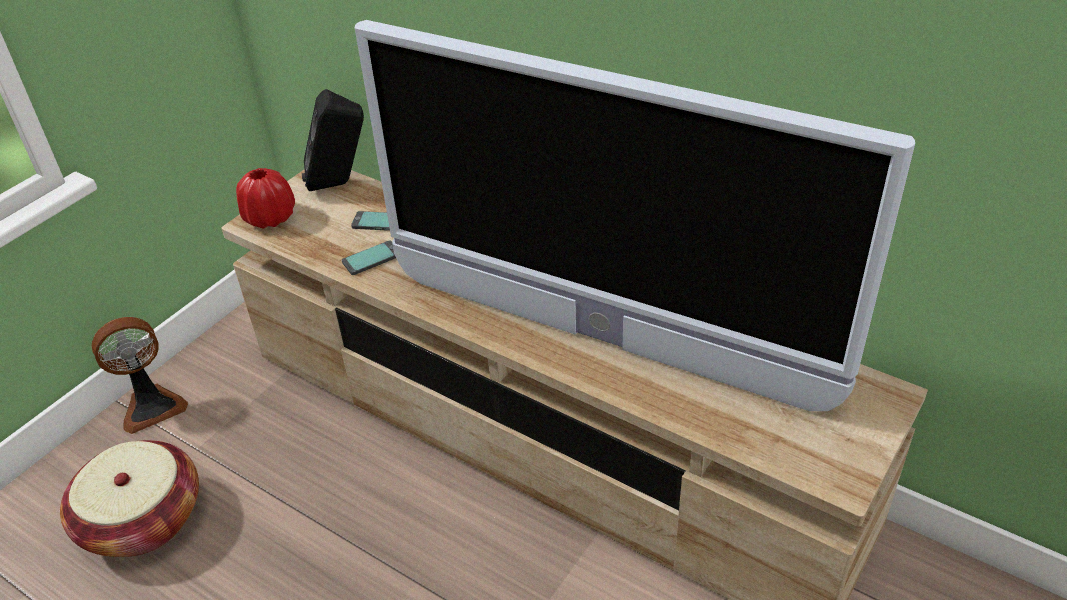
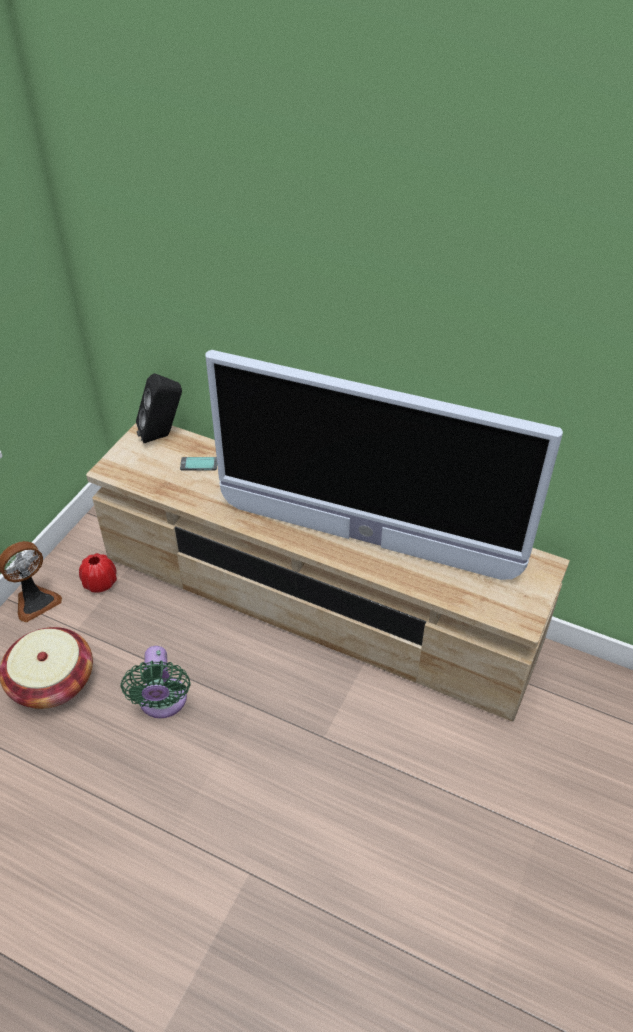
camera: 10 degrees left, 5 degrees up
red vase [236,168,295,229] -> red vase moved to [79,553,117,593]
phone [342,241,396,275] -> none
none -> green fan [120,646,191,718]

